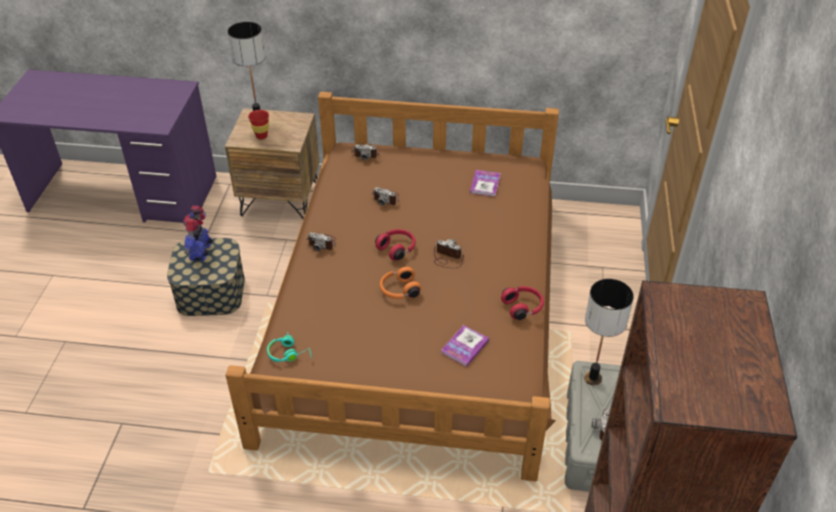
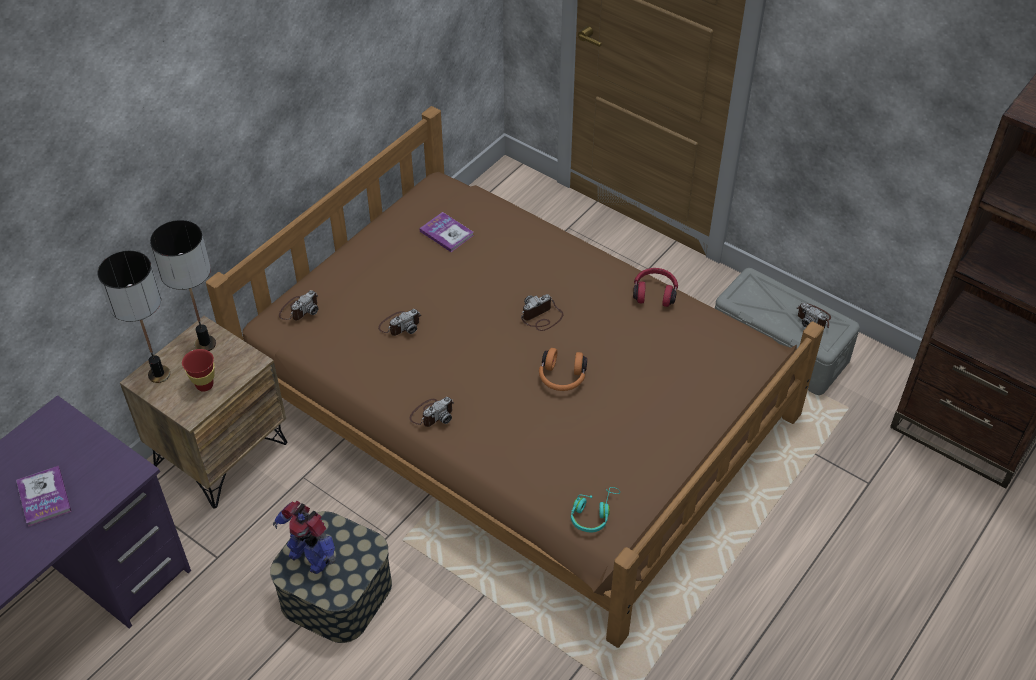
camera: 60 degrees left, 5 degrees up
red headphones [375,229,416,261] -> none
book [441,325,489,367] -> book moved to [16,466,72,527]
table lamp [584,279,634,385] -> table lamp moved to [150,220,216,351]

